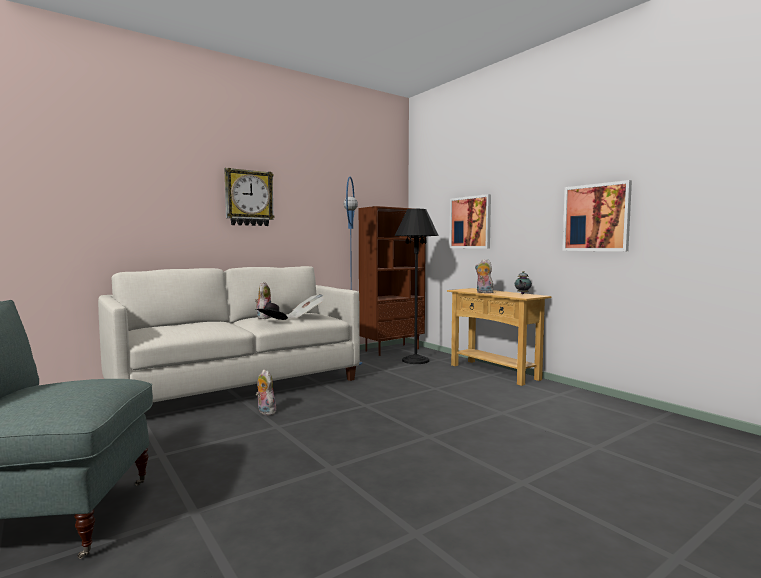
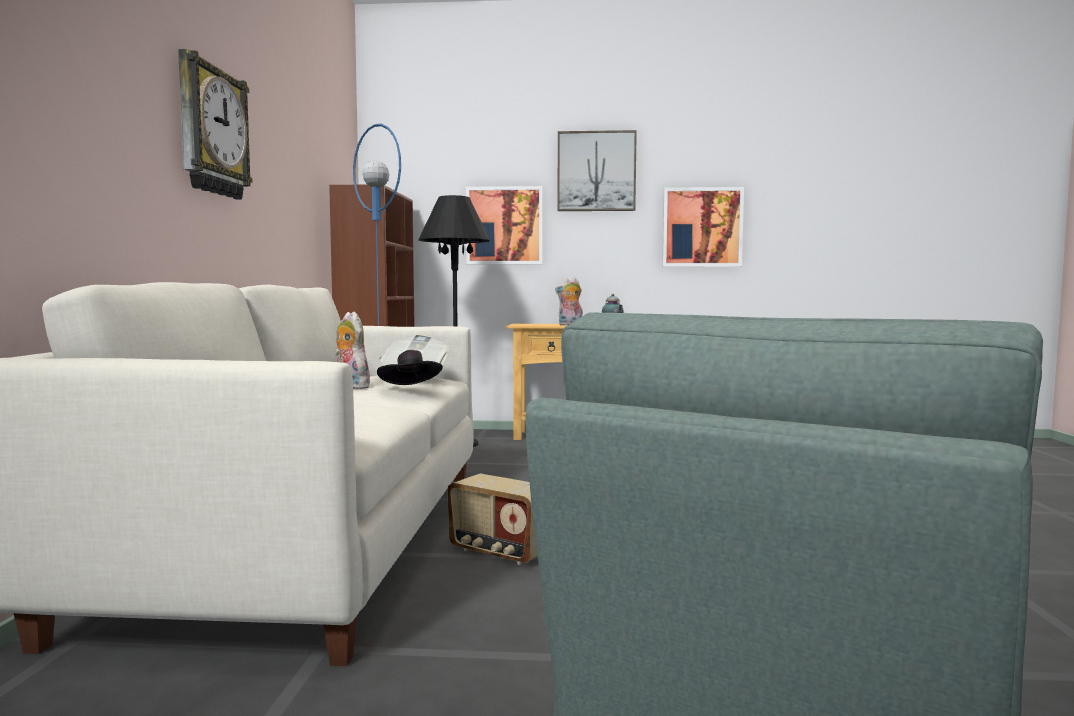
camera: 50 degrees left, 0 degrees up
plush toy [256,370,276,415] -> radio [448,474,538,565]
none -> picture [557,130,637,211]

